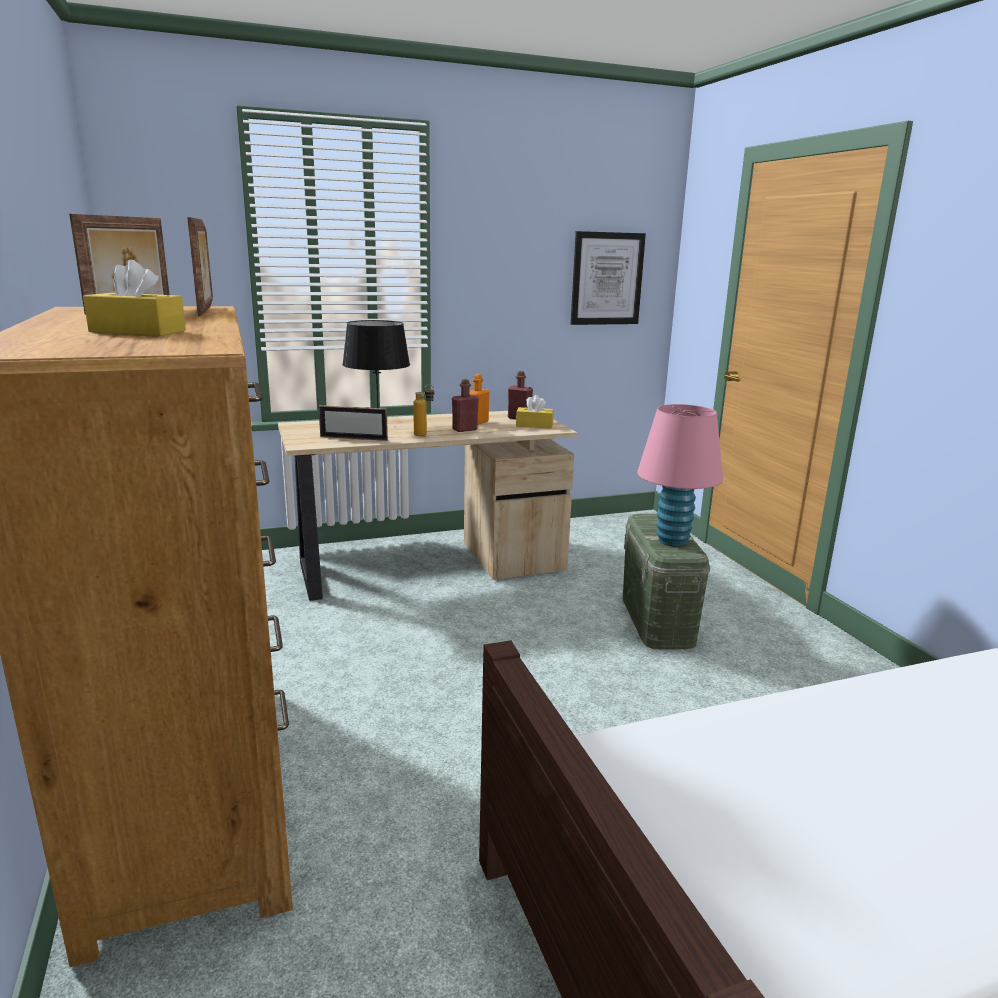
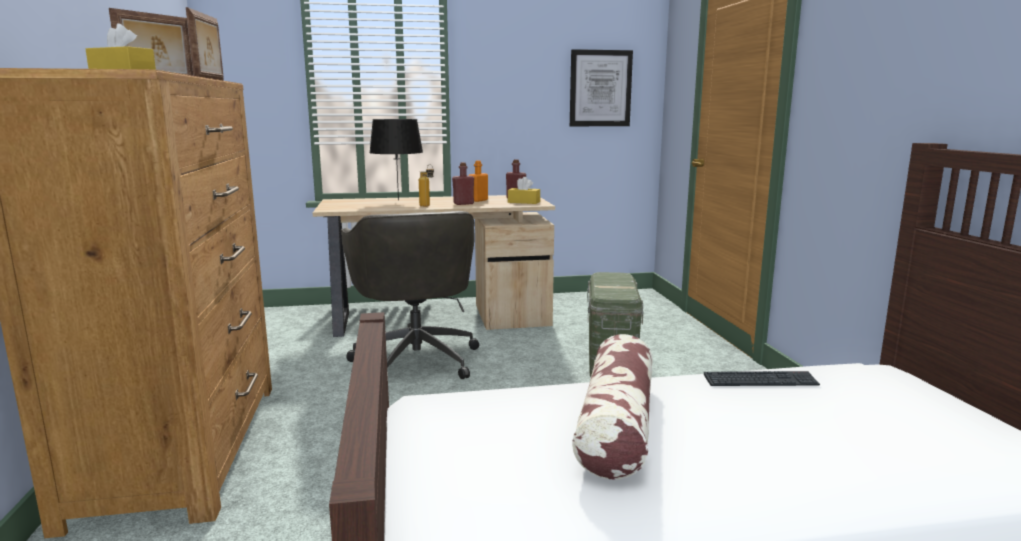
camera: 10 degrees right, 5 degrees down
picture frame [319,405,388,441] -> none
pink table lamp [637,404,723,547] -> none
none -> grey office chair [341,211,479,379]
none -> pillow [572,334,653,479]
none -> keyboard [704,371,820,386]

